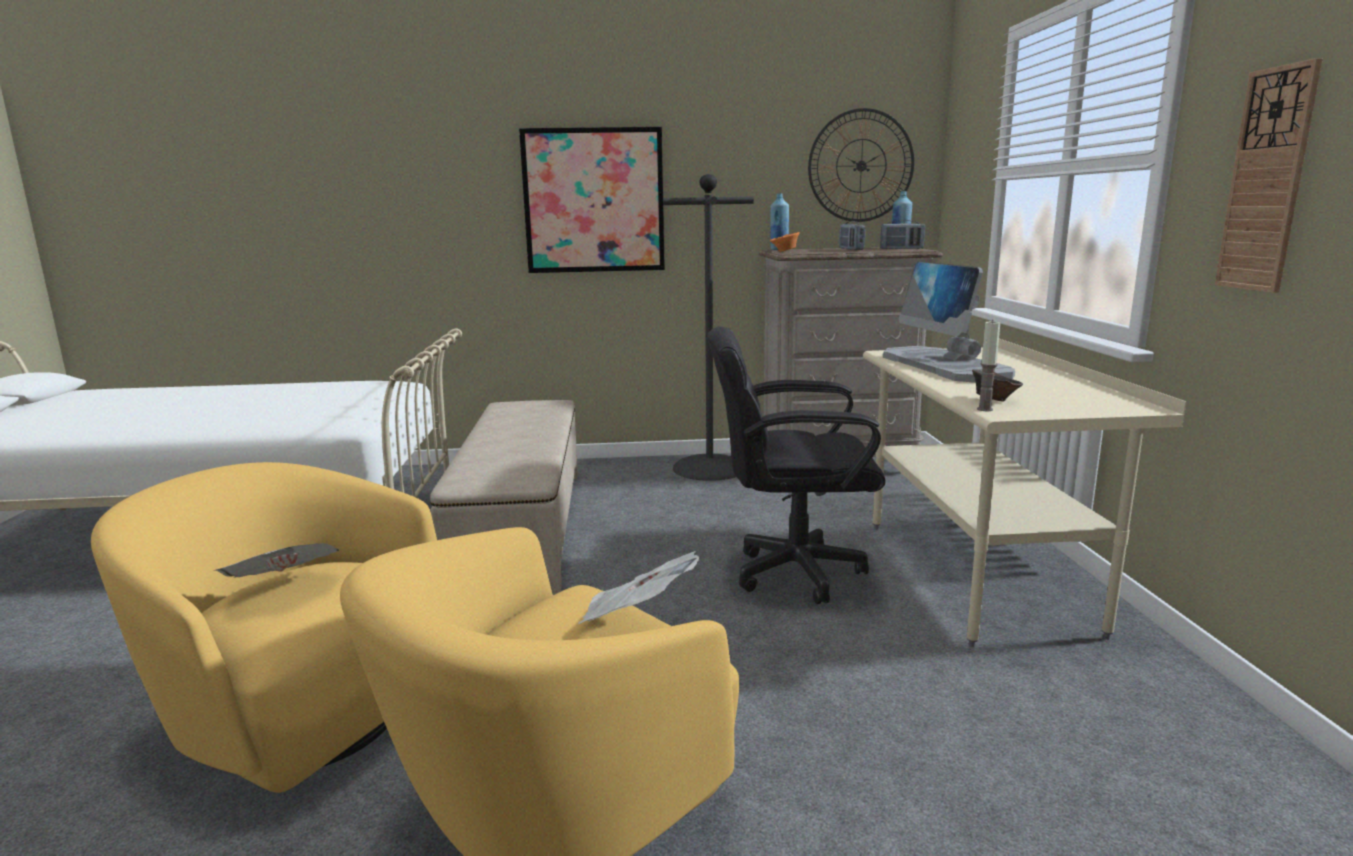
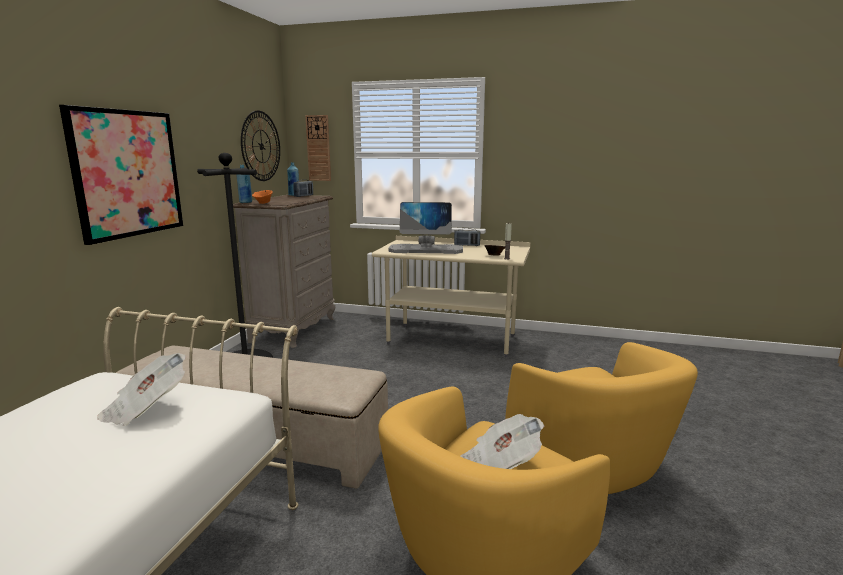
camera: 70 degrees left, 0 degrees up
newspaper [578,551,699,624] -> newspaper moved to [97,353,186,426]
black office chair [707,326,885,604] -> none
radio [839,221,865,250] -> radio moved to [454,228,480,246]
wall clock [1215,58,1323,293] -> wall clock moved to [305,115,331,181]

